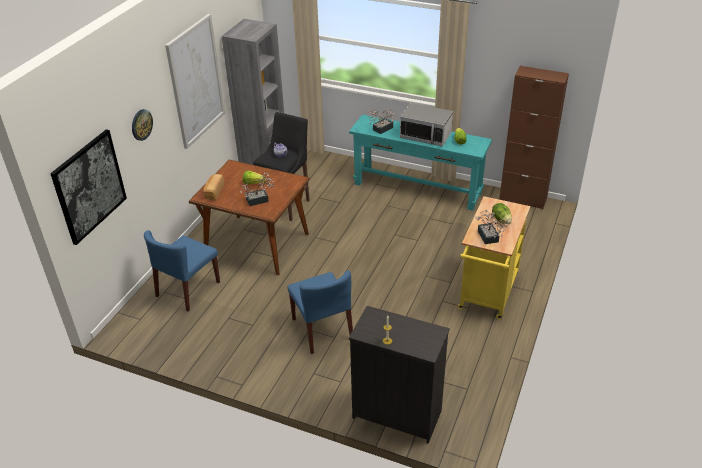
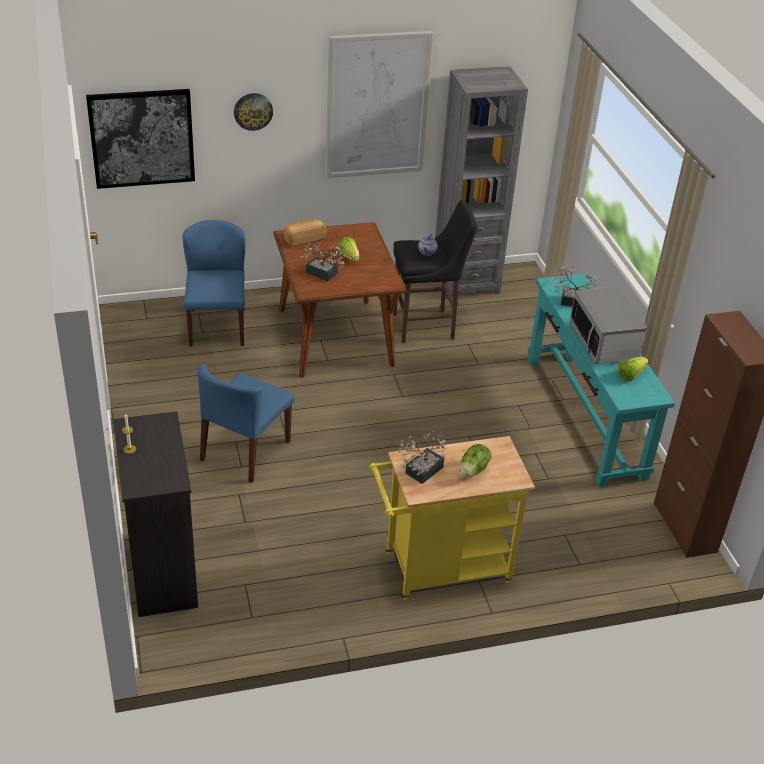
camera: 50 degrees right, 0 degrees up
blue chair [144,230,220,312] -> blue chair turned 90 degrees clockwise [182,220,246,346]

